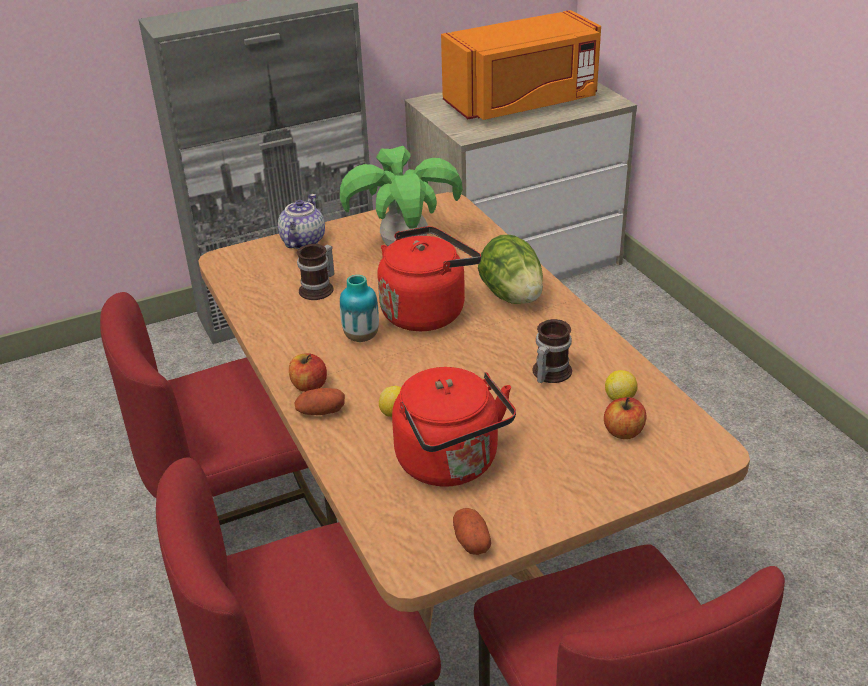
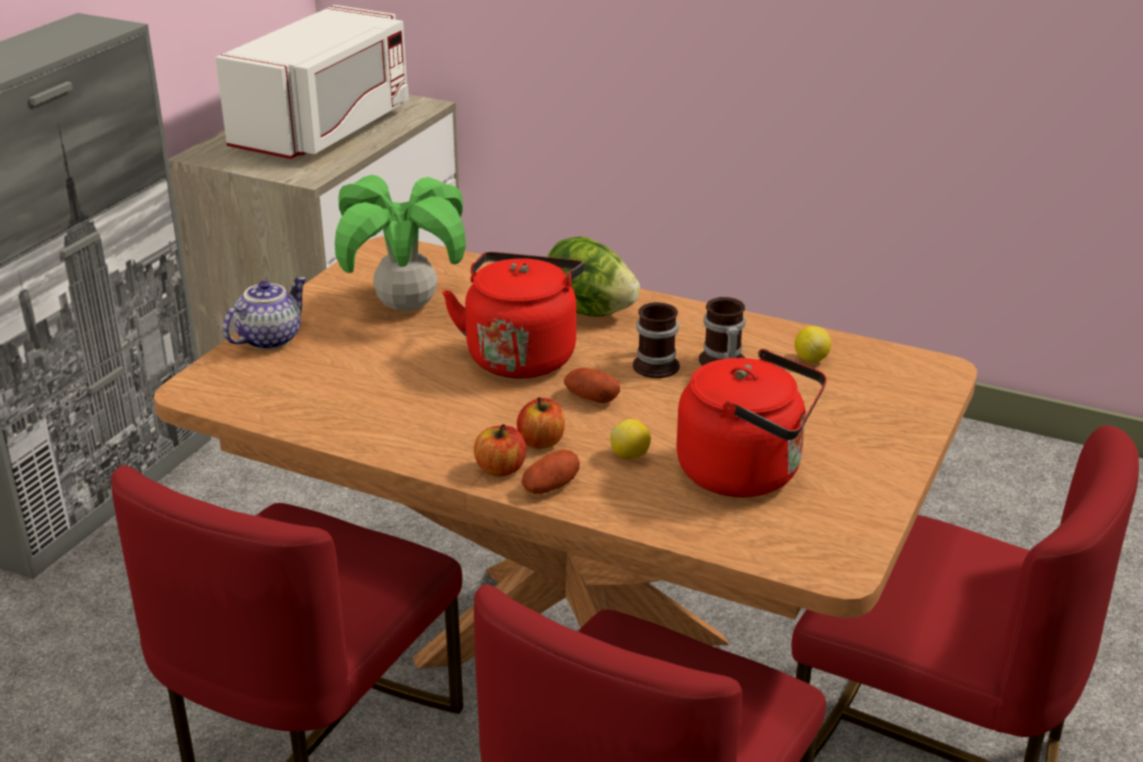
camera: 40 degrees left, 5 degrees down
teapot [278,194,325,249] -> teapot turned 60 degrees clockwise [223,277,307,350]
mug [297,244,334,300] -> mug moved to [633,302,680,378]
vase [340,275,379,342] -> none
orange microwave [441,10,601,120] -> white microwave [215,5,409,159]
potato [453,508,491,555] -> potato moved to [564,368,620,403]
apple [604,397,647,439] -> apple moved to [517,397,565,449]

